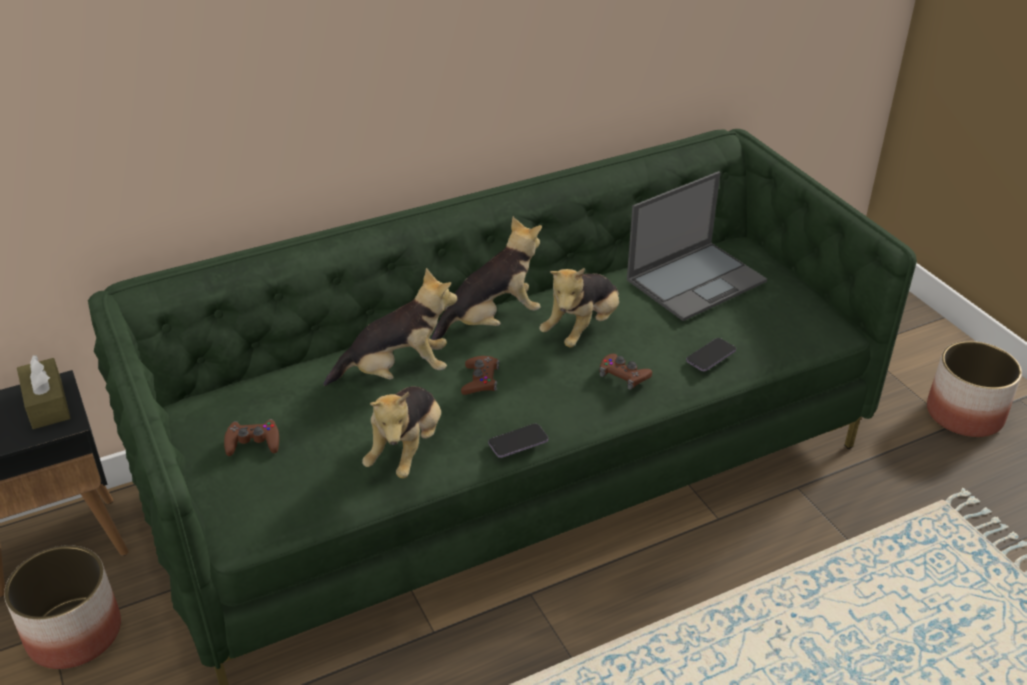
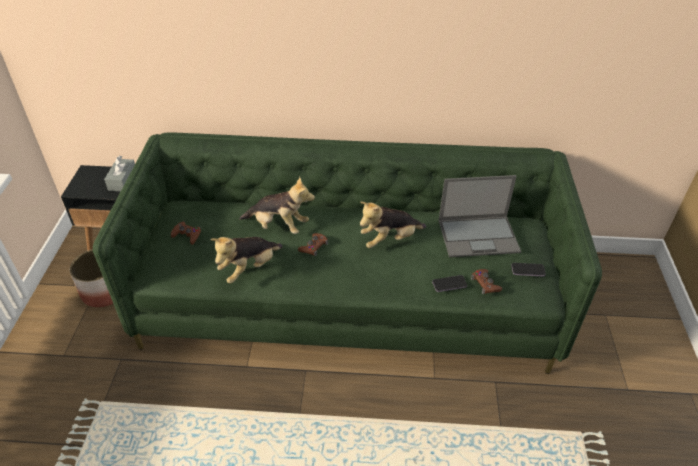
camera: 30 degrees right, 5 degrees up
brown tissue box [17,355,71,429] -> grey tissue box [104,156,135,191]
plush toy [431,217,542,340] -> none
phone [488,424,548,458] -> phone moved to [511,263,546,276]
brown game controller [600,354,652,390] -> brown game controller moved to [471,269,502,294]
planter [927,341,1022,437] -> none

